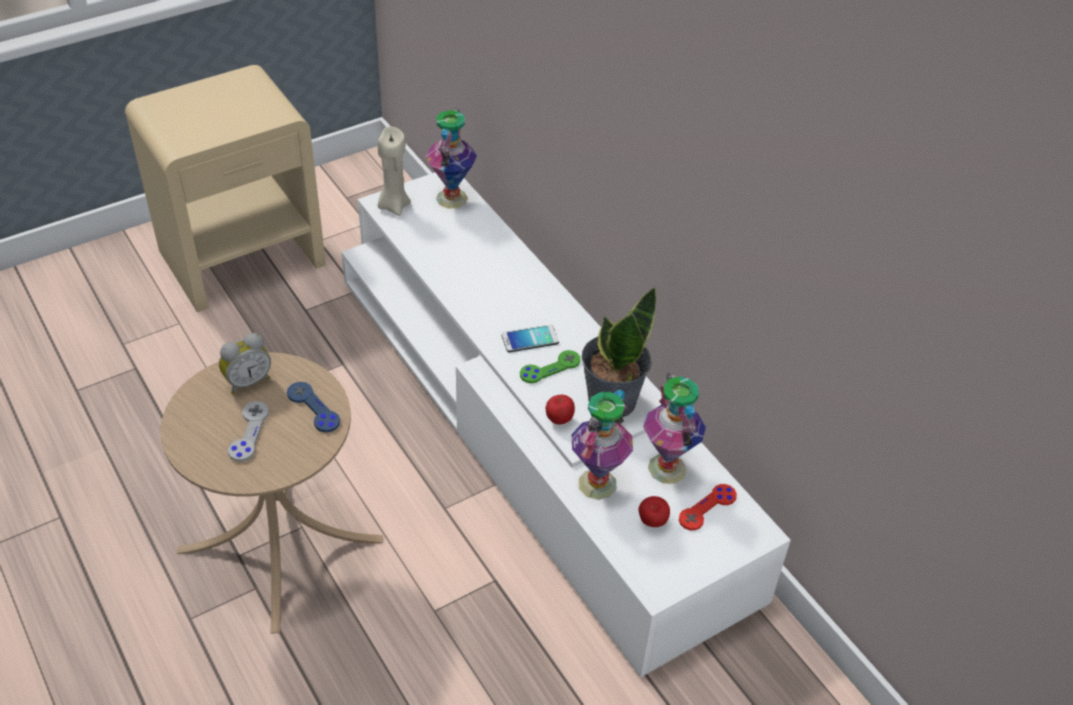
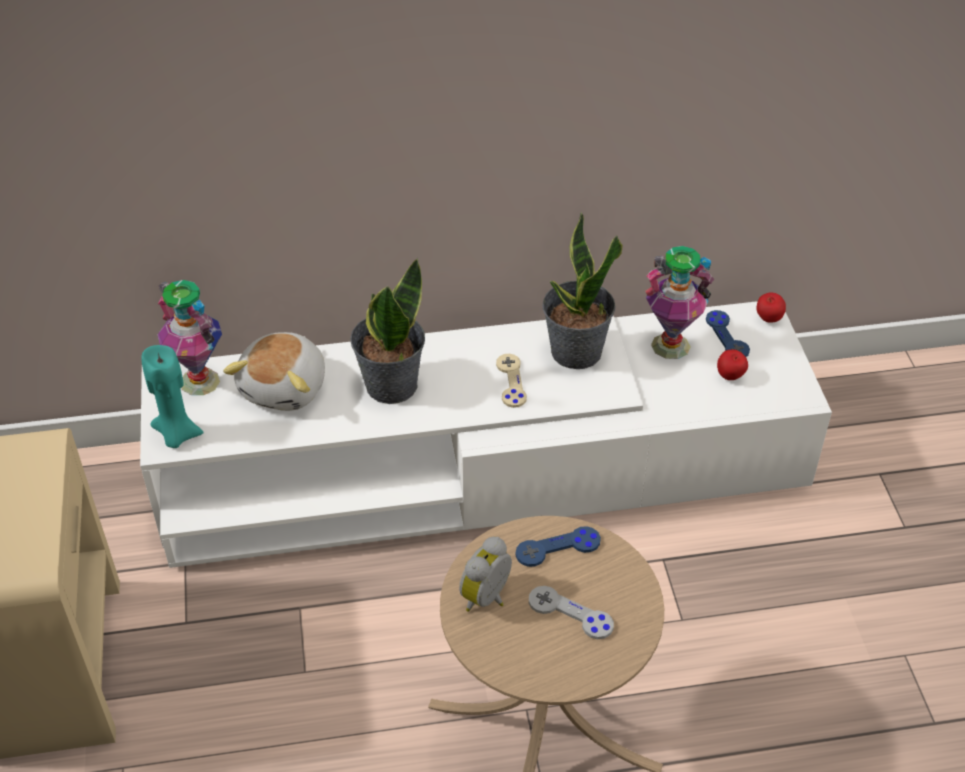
camera: 65 degrees left, 0 degrees up
alarm clock [219,333,271,394] -> alarm clock turned 135 degrees counterclockwise [459,537,512,612]
beige candle [377,127,411,216] -> turquoise candle [141,345,204,448]
phone [502,325,559,352] -> none
green game controller [520,350,581,383] -> beige game controller [496,354,527,408]
apple [546,395,575,424] -> apple moved to [756,293,786,323]
vase [572,390,633,500] -> none
red game controller [679,484,737,530] -> blue game controller [706,310,750,357]
none -> plush toy [223,332,325,411]
none -> potted plant [350,258,425,404]

